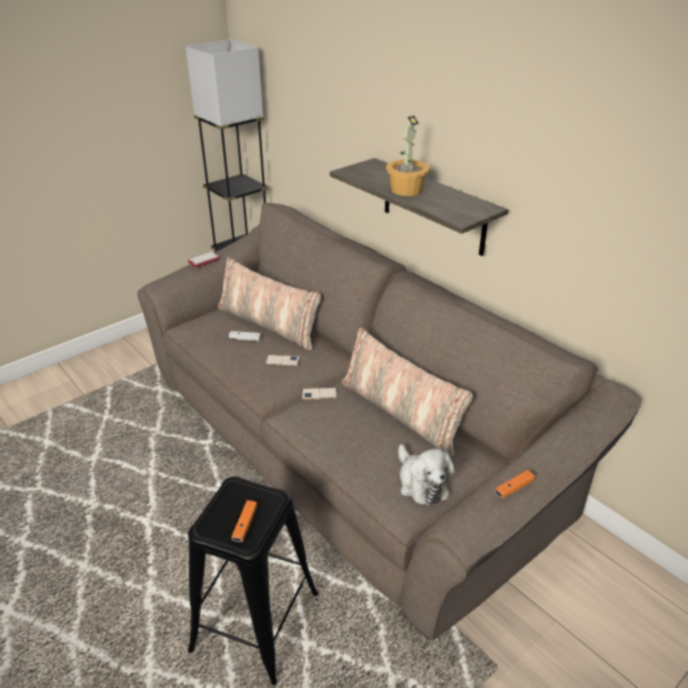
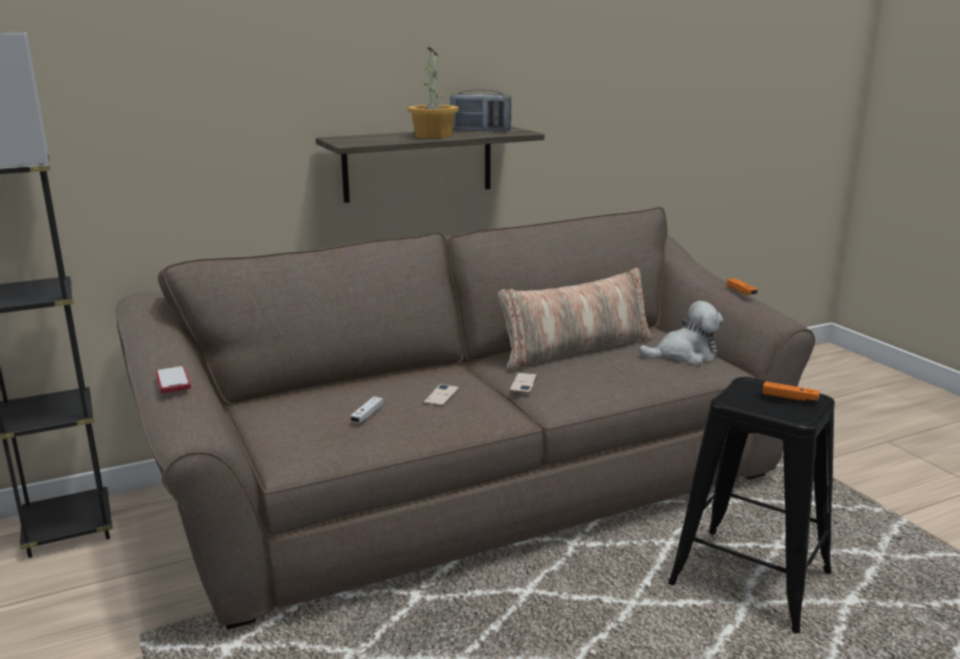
camera: 75 degrees left, 15 degrees down
pillow [218,257,321,350] -> none
none -> radio [450,89,511,132]

